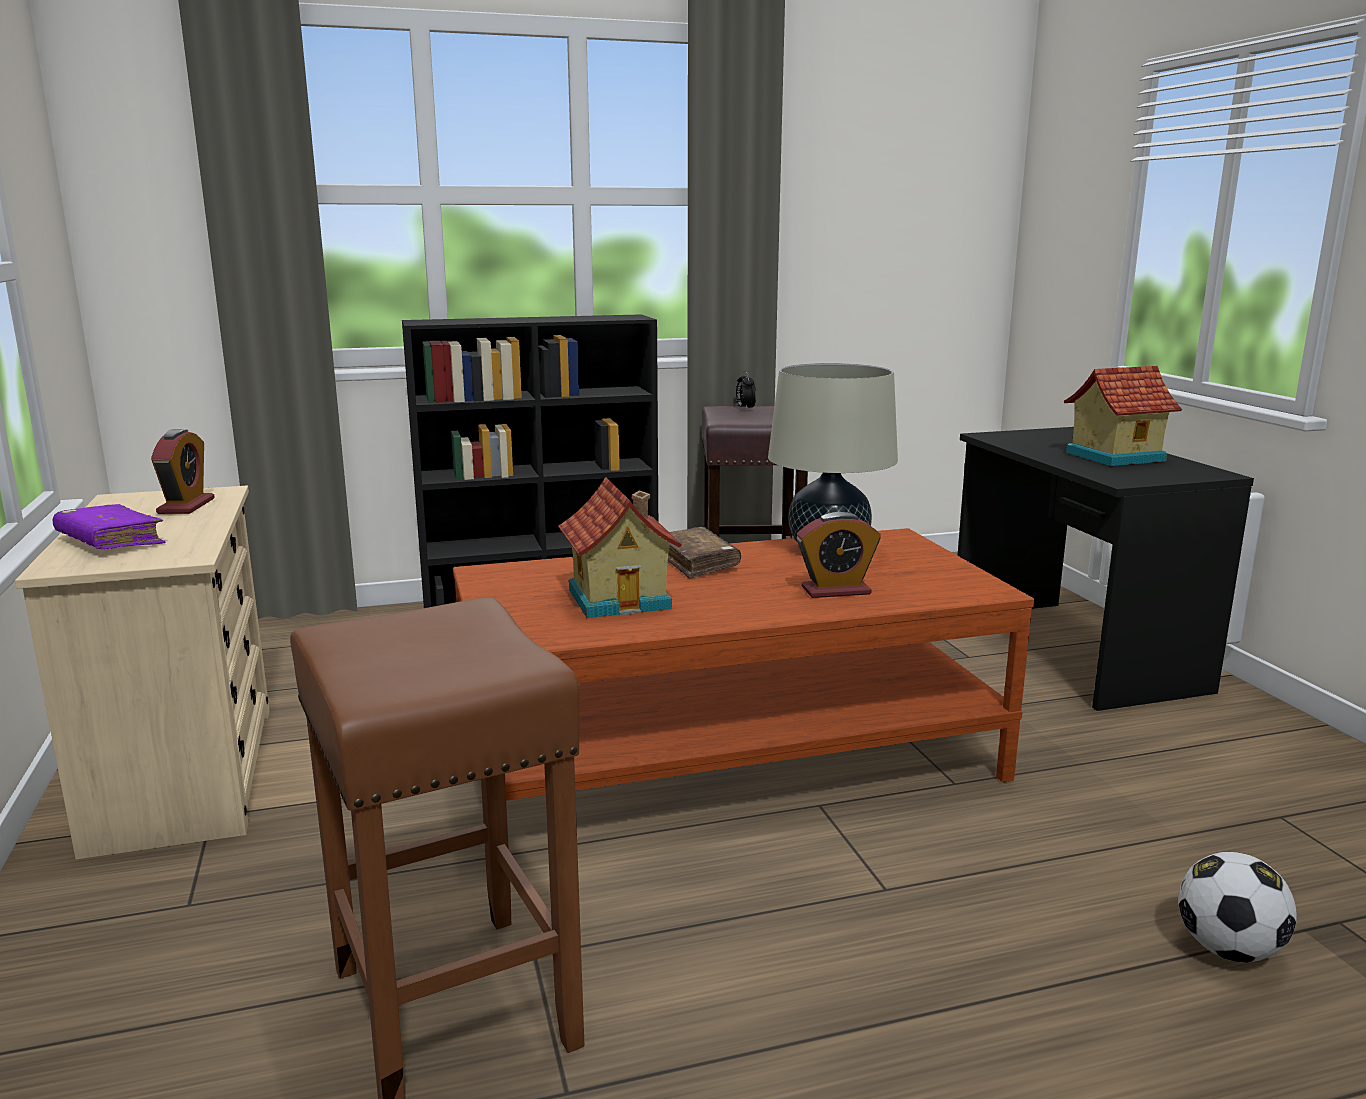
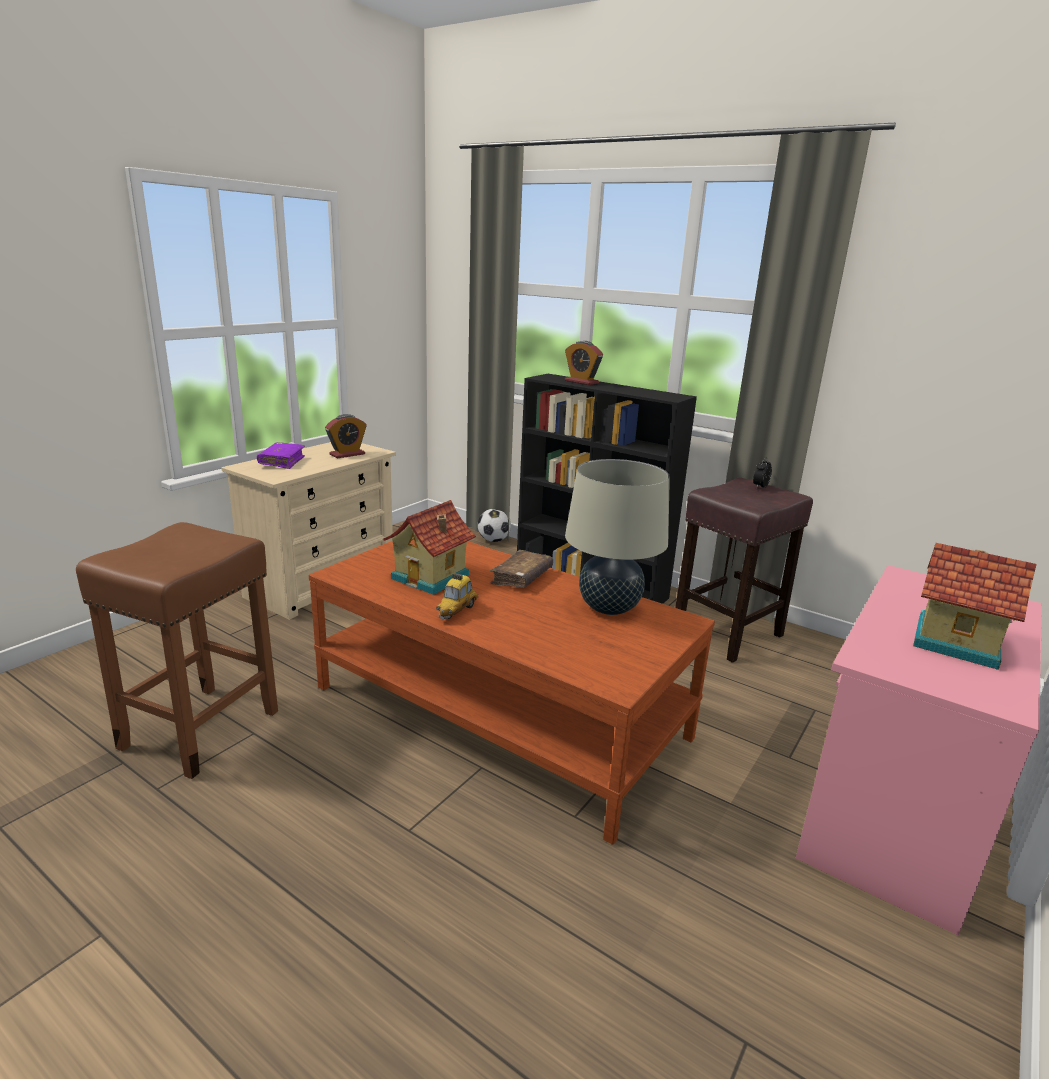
camera: 50 degrees right, 5 degrees up
alarm clock [796,512,881,598] -> alarm clock moved to [565,341,603,385]
black desk [957,427,1254,711] -> pink desk [796,565,1042,936]
football [1178,852,1297,963] -> football moved to [478,509,511,542]
none -> toy car [436,573,478,619]

